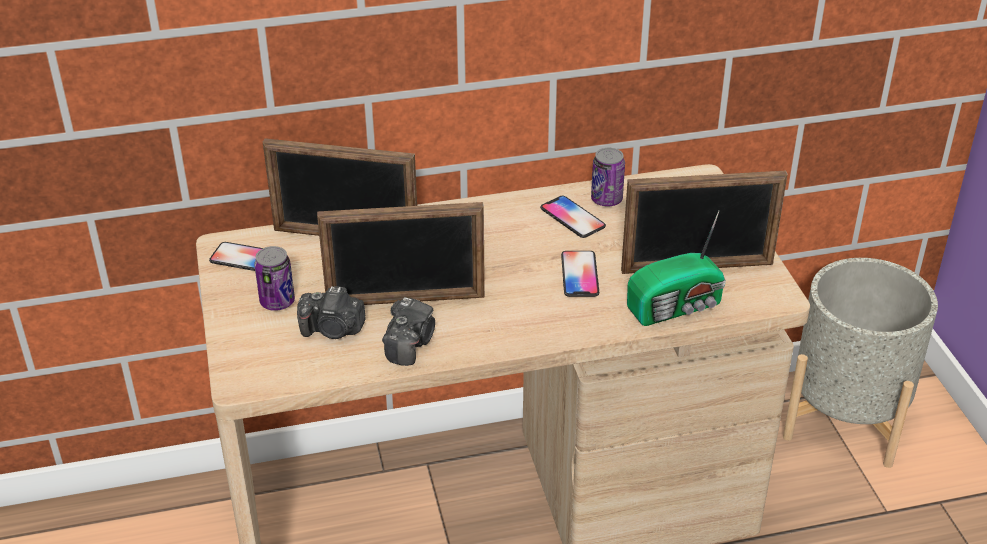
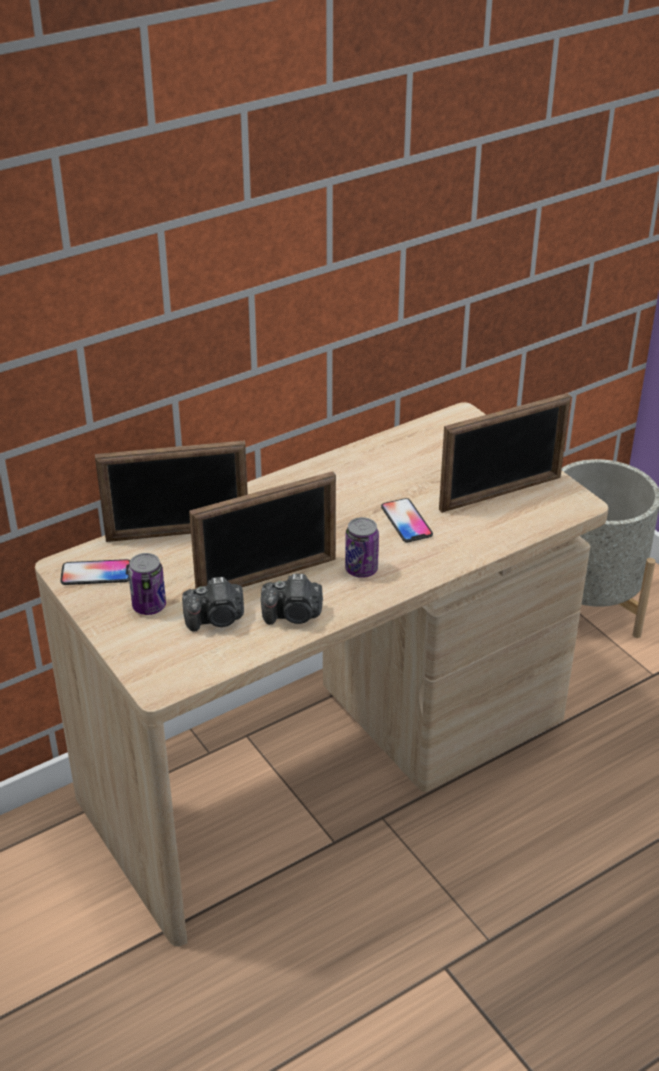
camera: 20 degrees left, 0 degrees up
camera [382,297,435,366] -> camera turned 90 degrees clockwise [261,574,323,625]
phone [540,196,606,238] -> none
can [591,148,625,206] -> can moved to [345,517,379,578]
radio [627,211,726,326] -> none

